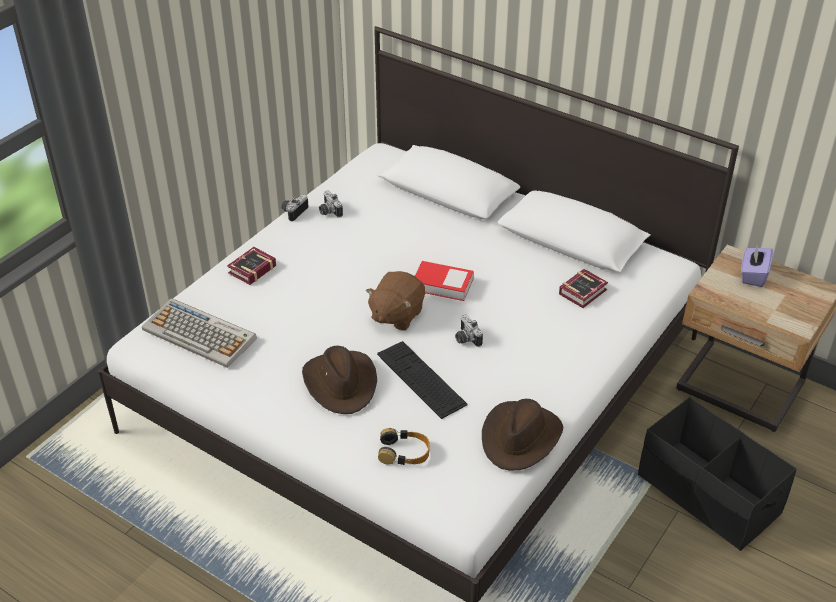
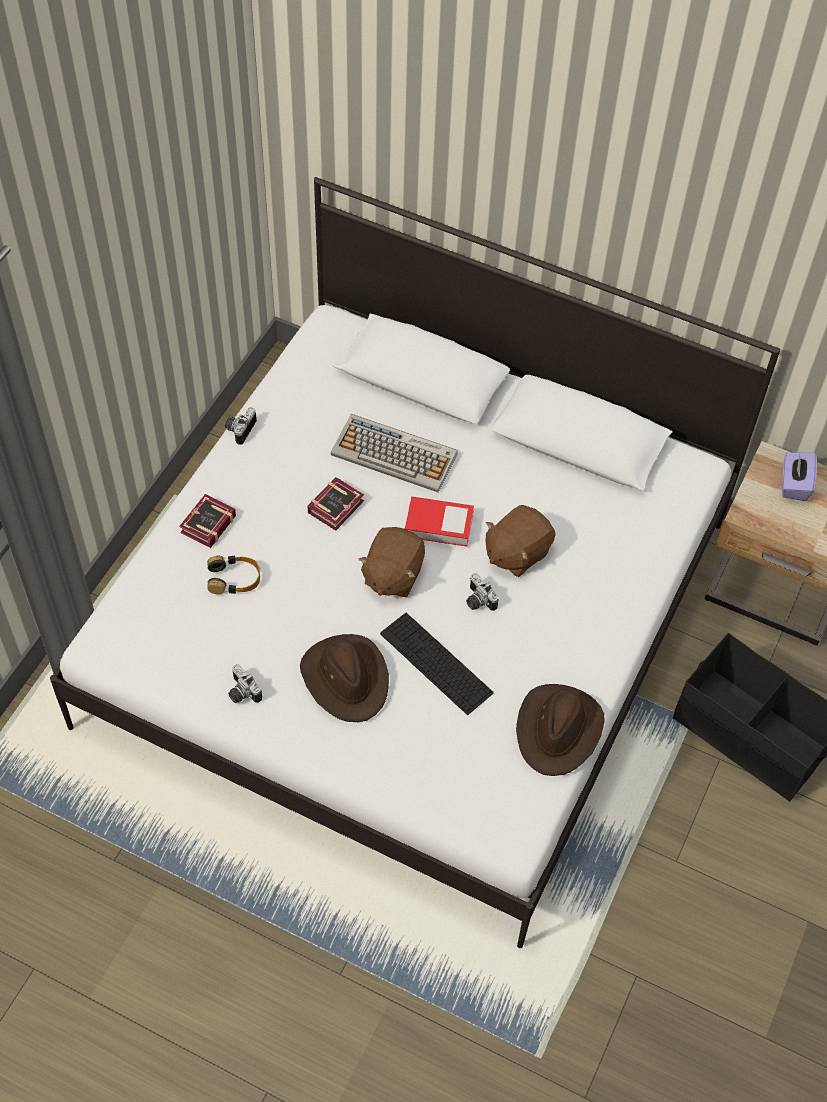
camera: 10 degrees left, 15 degrees up
keyboard [142,298,257,368] -> keyboard moved to [331,414,458,492]
camera [319,191,343,218] -> camera moved to [228,664,262,703]
headphones [378,428,430,465] -> headphones moved to [207,555,260,595]
book [559,269,608,308] -> book moved to [308,477,364,530]
none -> brown plush toy [486,505,556,577]

